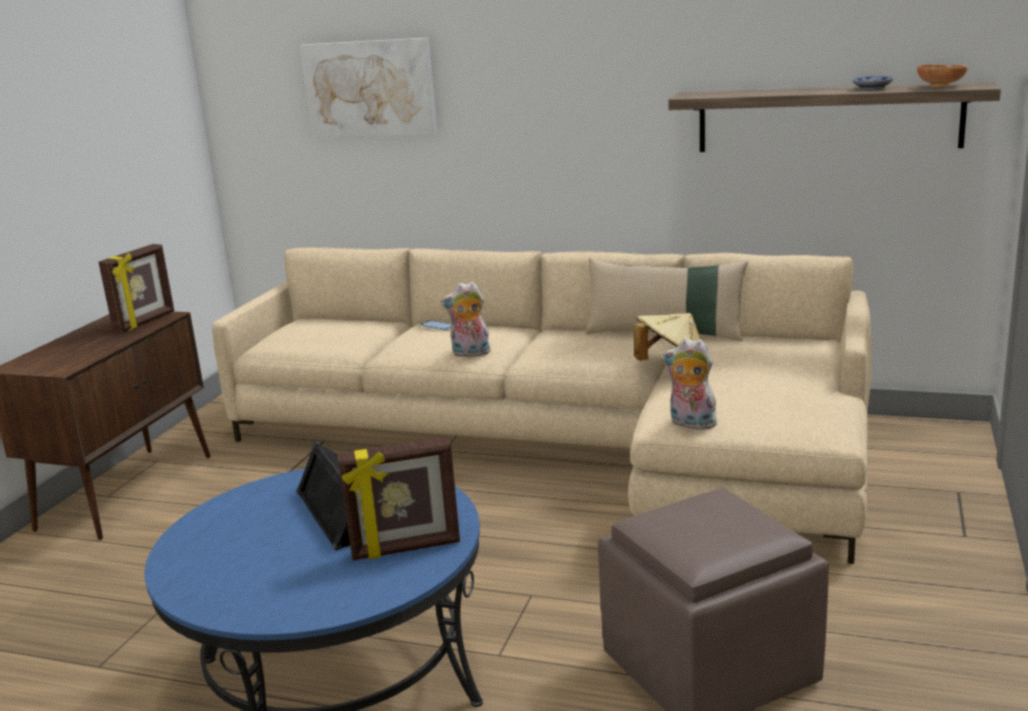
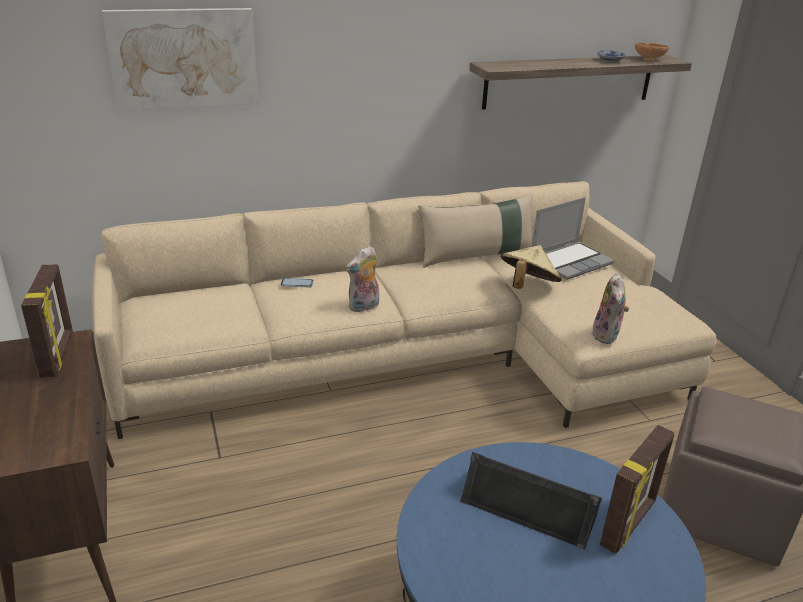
camera: 40 degrees left, 10 degrees up
plush toy [663,338,717,430] -> plush toy turned 75 degrees counterclockwise [592,273,629,344]
none -> laptop [532,197,615,280]

